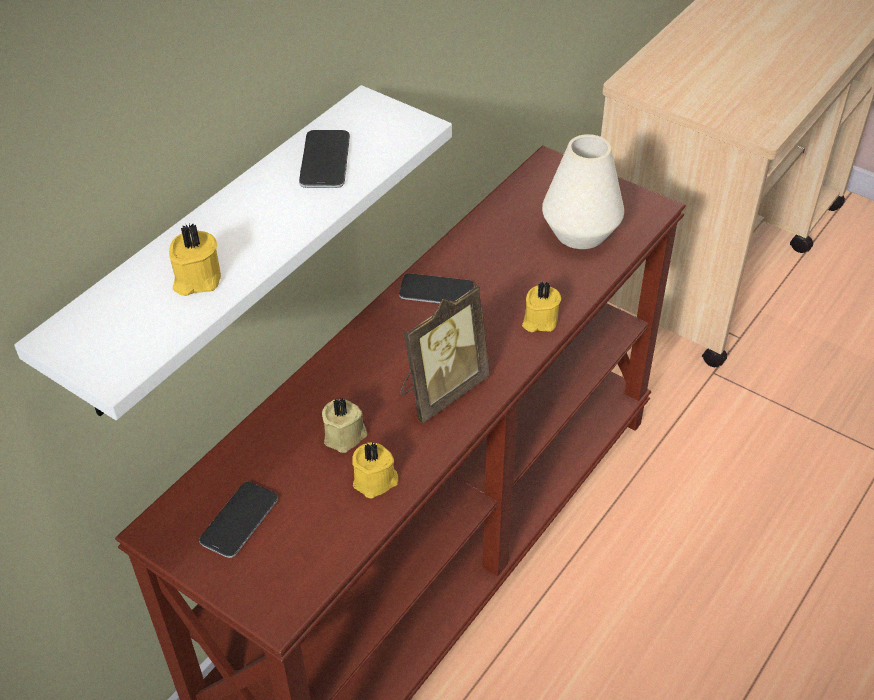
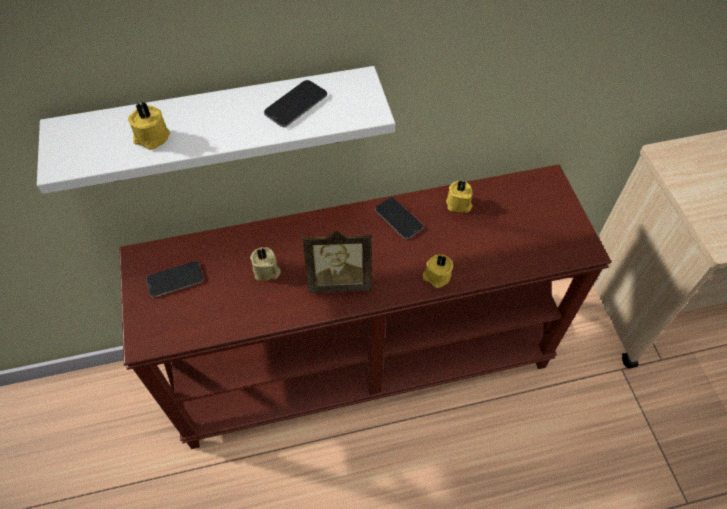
camera: 40 degrees right, 10 degrees up
yellow candle [352,442,398,498] -> yellow candle moved to [446,180,473,213]
white vase [542,134,624,249] -> none

